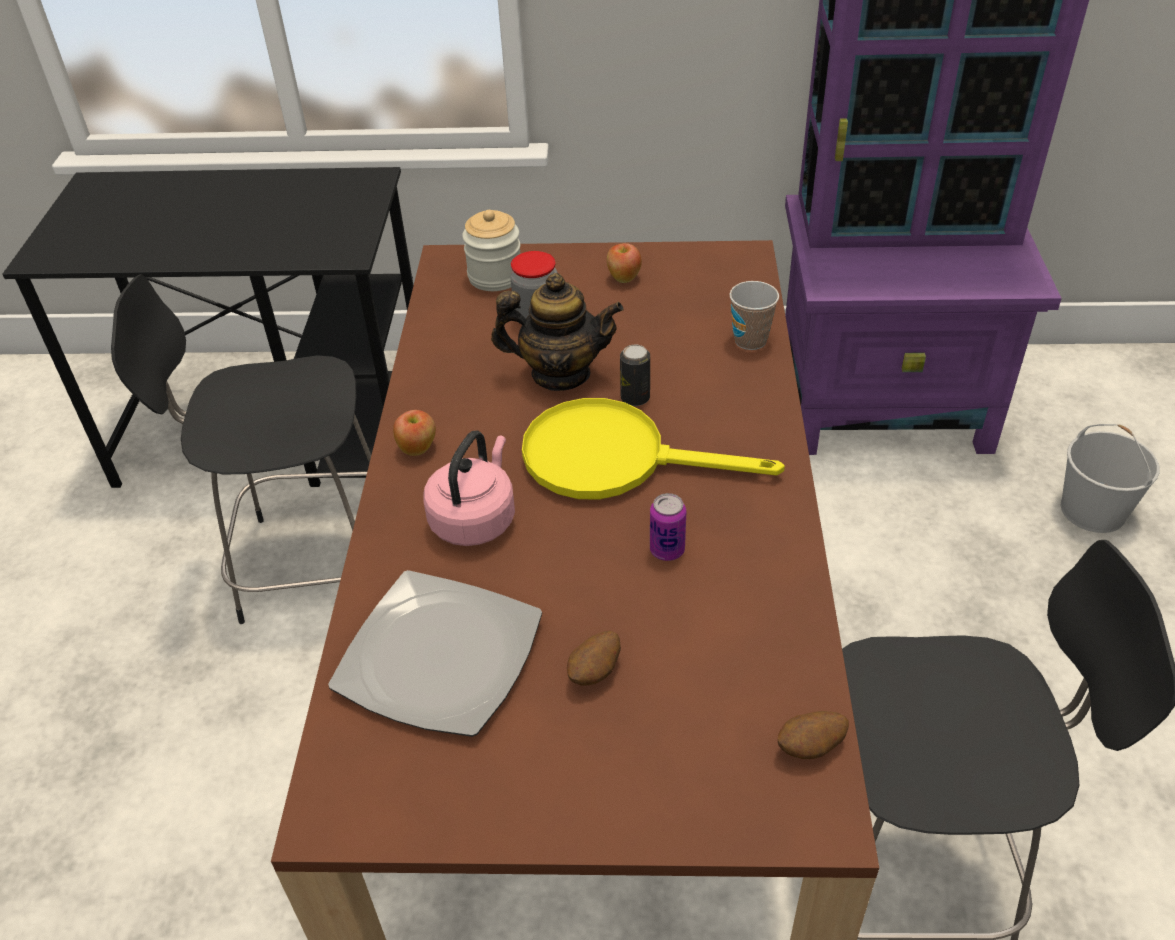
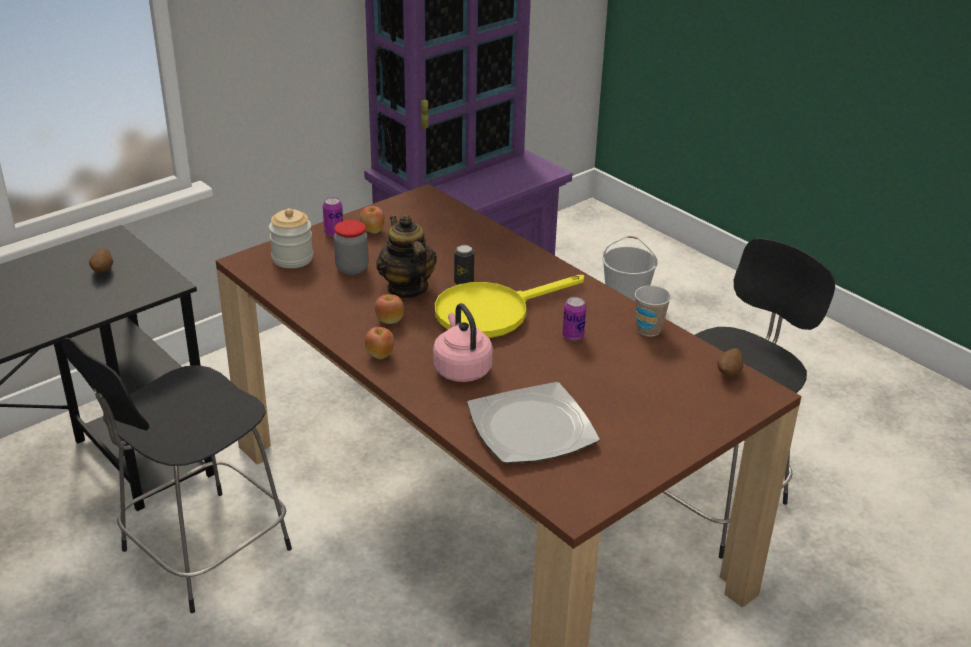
camera: 45 degrees left, 10 degrees down
teapot [491,273,624,391] -> teapot turned 75 degrees counterclockwise [376,215,437,299]
potato [567,631,621,686] -> potato moved to [89,248,113,273]
cup [729,281,779,350] -> cup moved to [635,286,671,337]
none -> can [323,197,343,236]
none -> apple [375,294,404,324]

